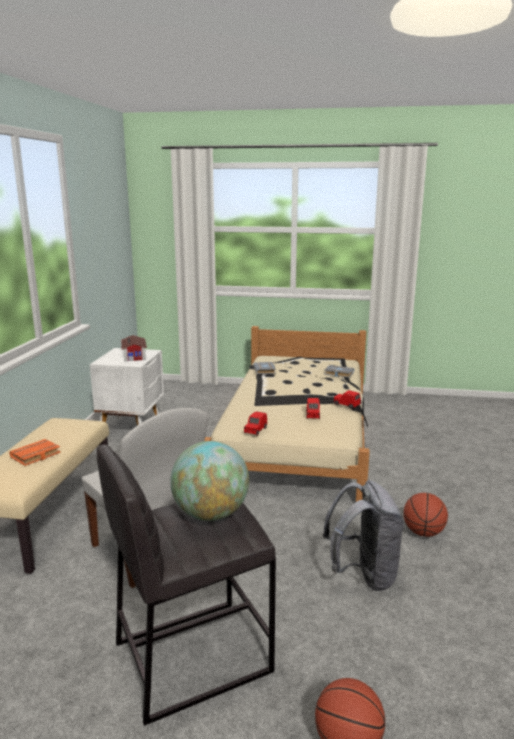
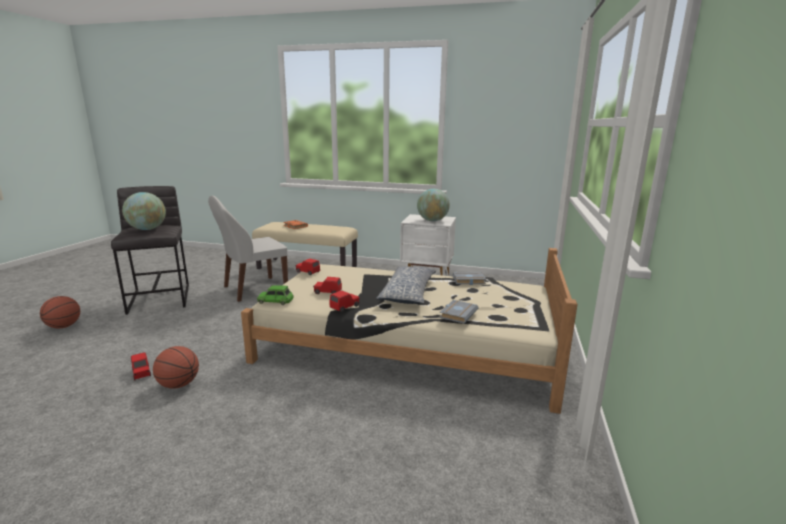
camera: 95 degrees right, 0 degrees up
toy house [121,335,147,361] -> globe [417,189,450,221]
grey backpack [323,480,404,591] -> none
none -> red toy car [131,352,151,380]
none -> green toy car [257,285,294,305]
none -> pillow [376,266,436,304]

